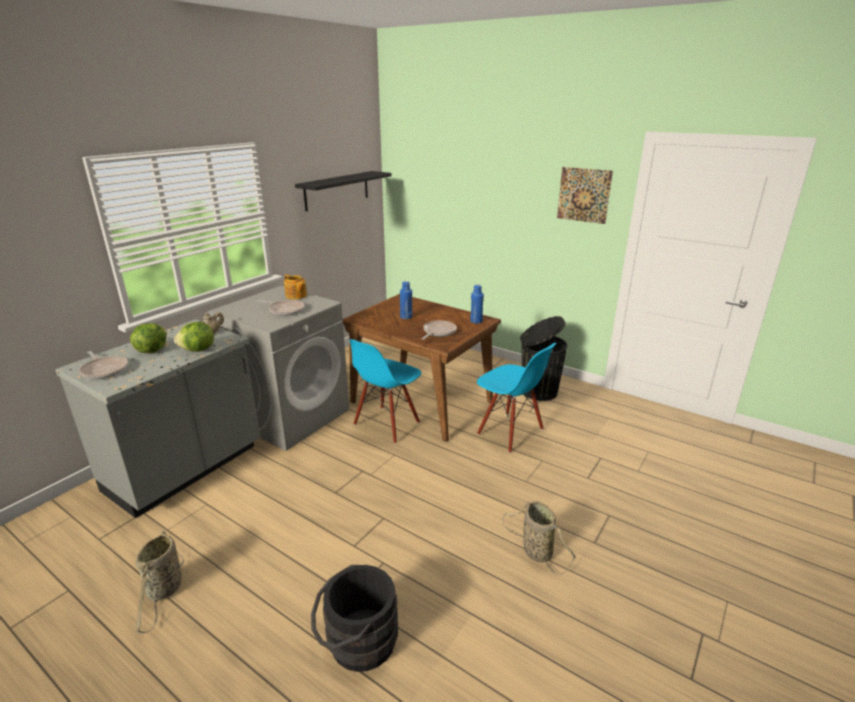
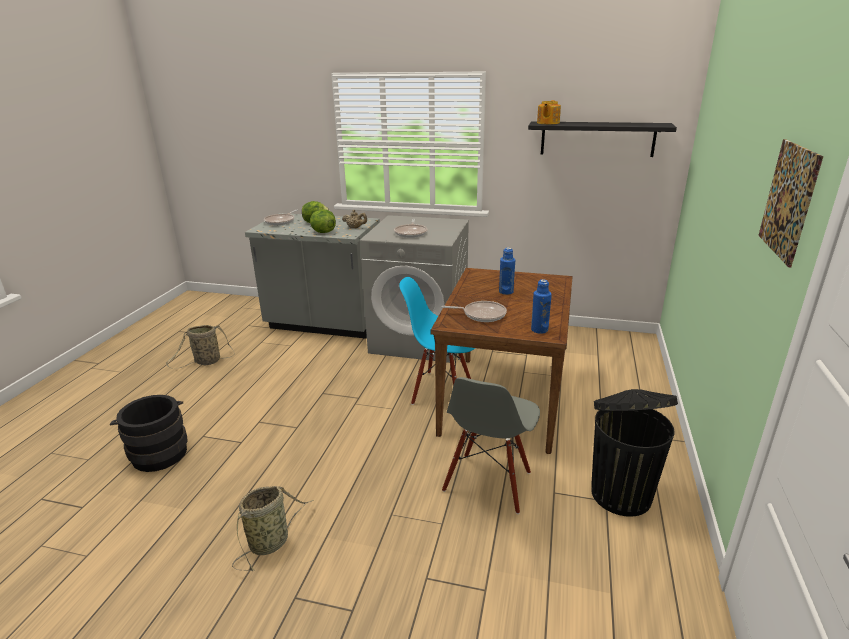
camera: 70 degrees right, 0 degrees up
teapot [284,274,307,300] -> teapot moved to [537,100,561,124]
blue chair [477,343,557,453] -> grey chair [442,377,540,514]

